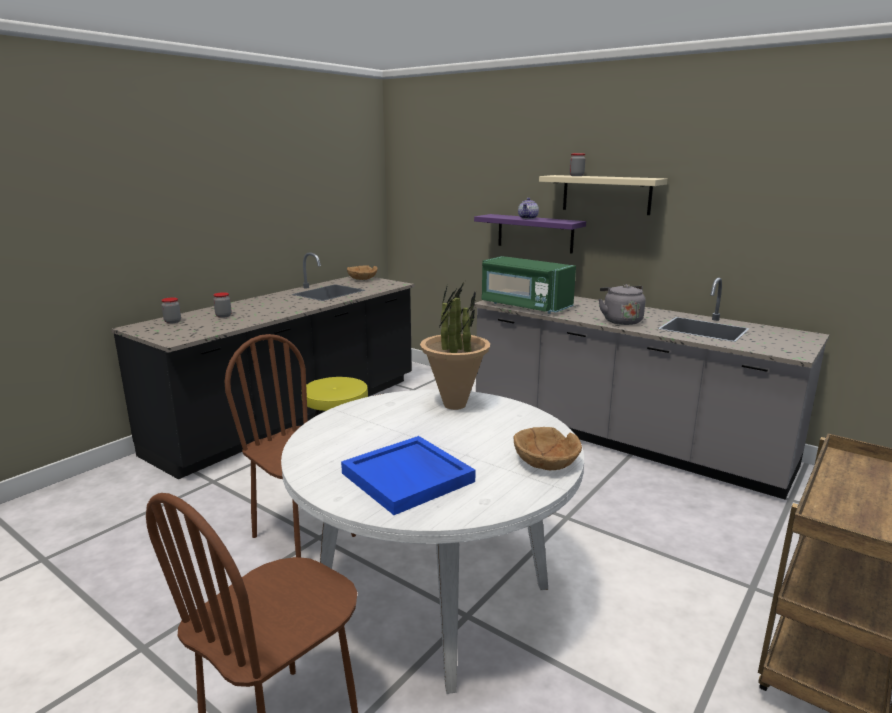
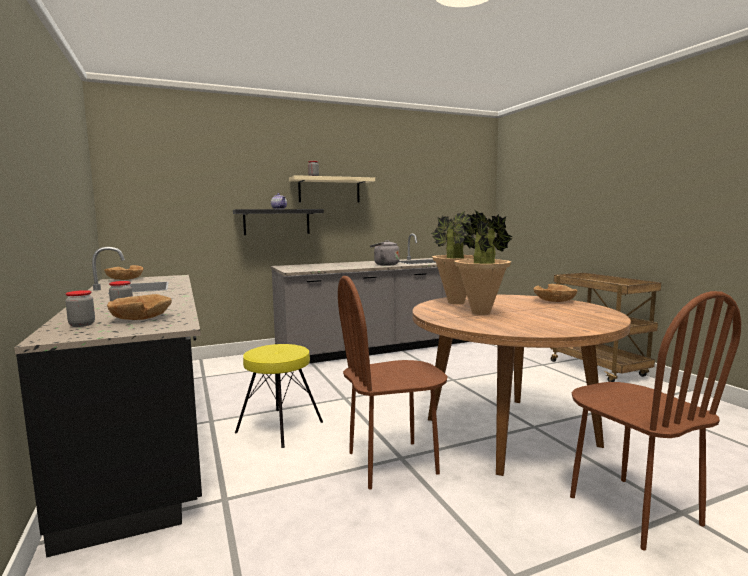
camera: 60 degrees left, 10 degrees down
white dining table [281,389,584,694] -> brown dining table [412,295,631,476]
blue tray [341,436,475,515] -> none
purple shelf [474,214,586,254] -> black shelf [233,209,324,235]
green microwave [482,256,576,314] -> none
none -> brown bowl [107,294,172,320]
none -> potted plant [454,210,512,315]

